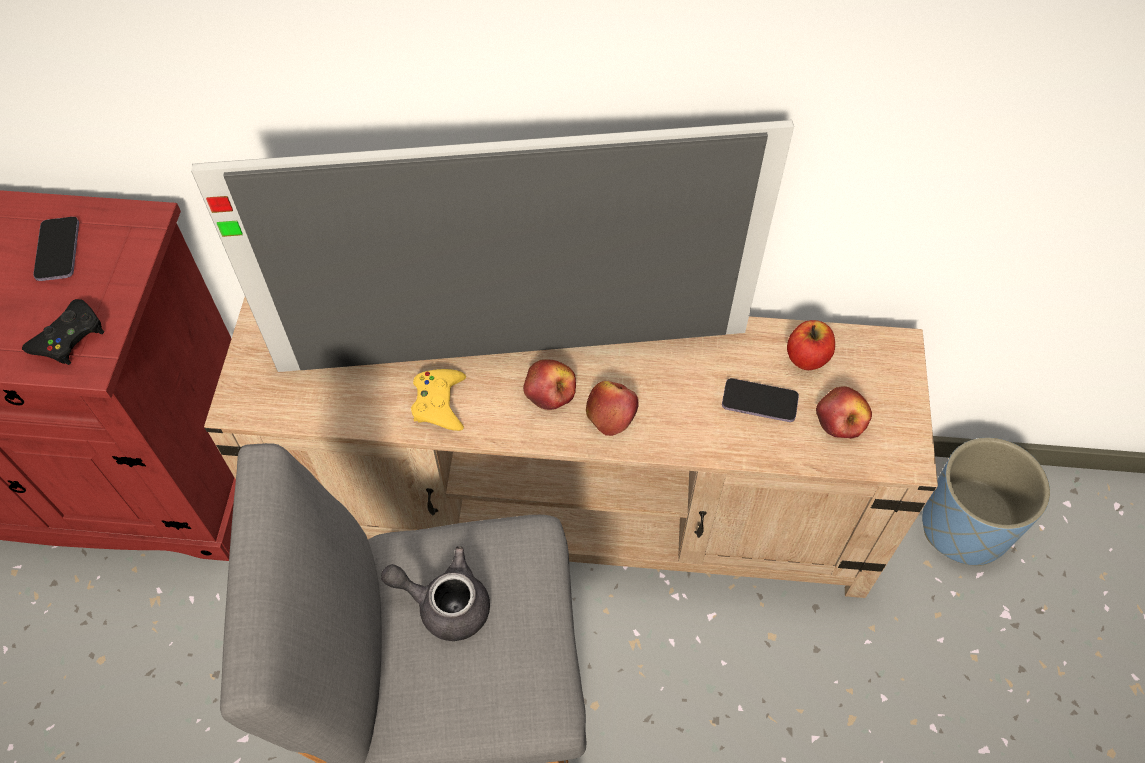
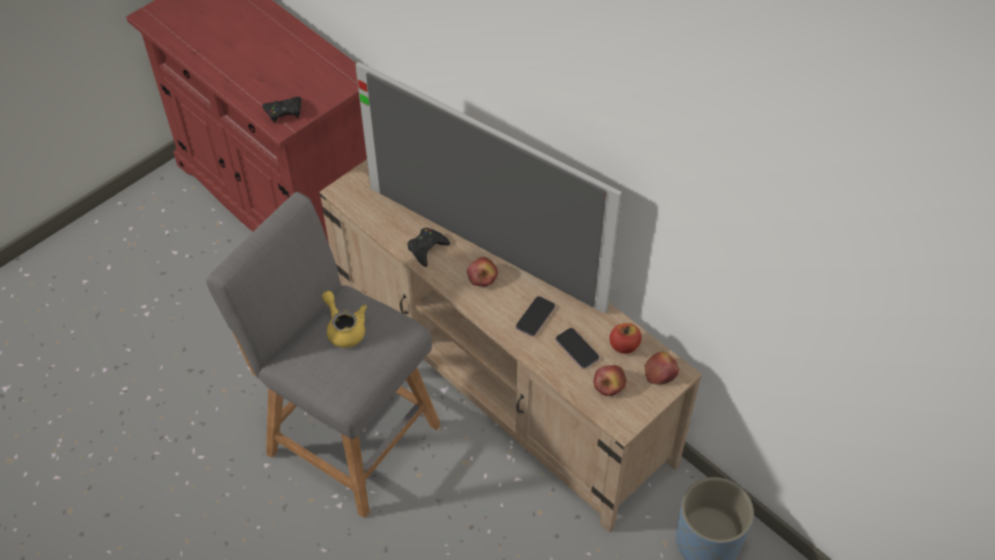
camera: 40 degrees right, 5 degrees down
phone [33,217,79,281] -> phone moved to [516,296,555,336]
grey teapot [381,546,490,641] -> yellow teapot [322,291,367,348]
yellow game controller [411,369,466,431] -> black game controller [407,228,450,267]
apple [586,381,639,436] -> apple moved to [645,352,679,385]

